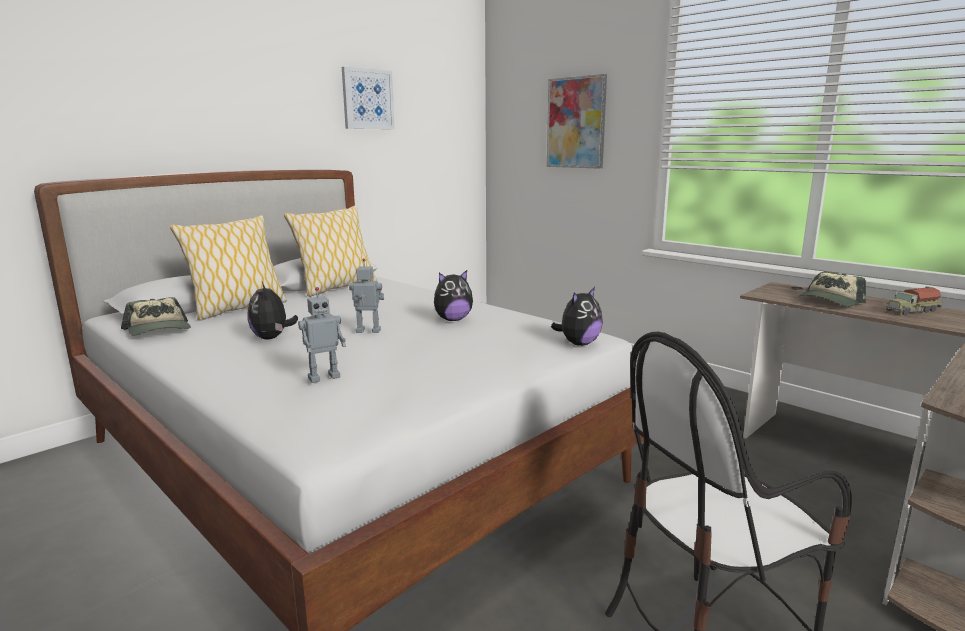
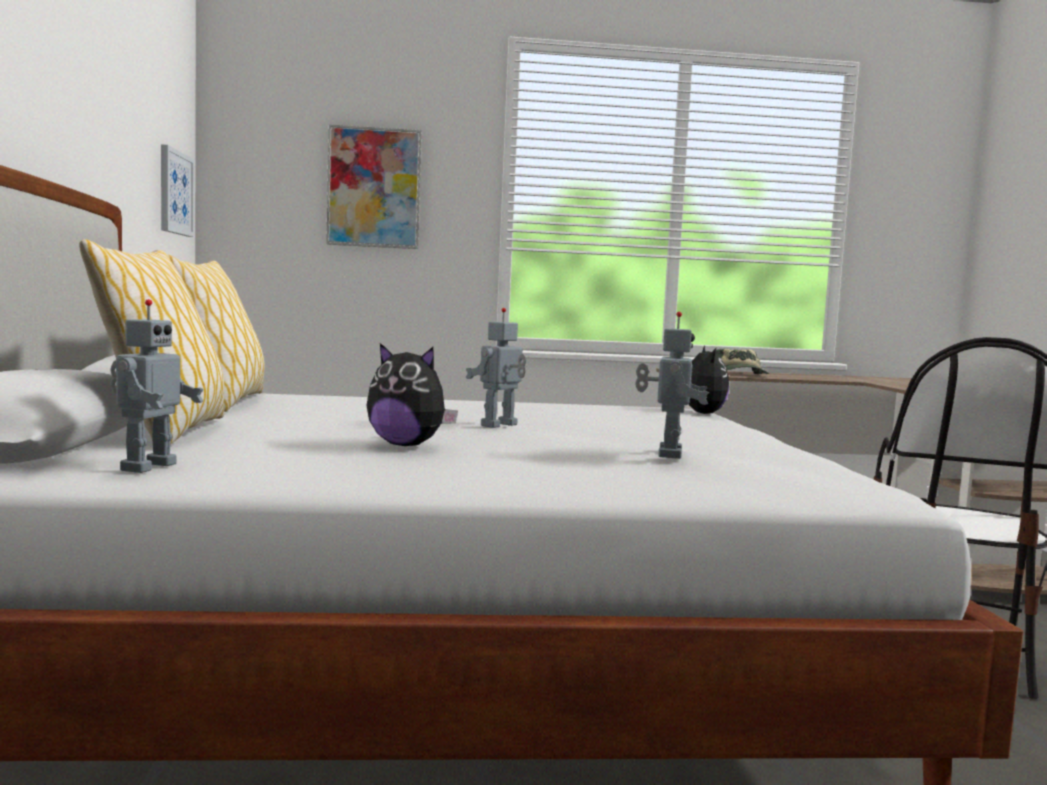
camera: 50 degrees left, 10 degrees down
cap [121,297,191,336] -> toy robot [110,299,203,473]
picture [342,67,395,129] -> picture moved to [161,145,194,237]
plush toy [434,270,473,321] -> none
toy truck [885,287,942,316] -> none

